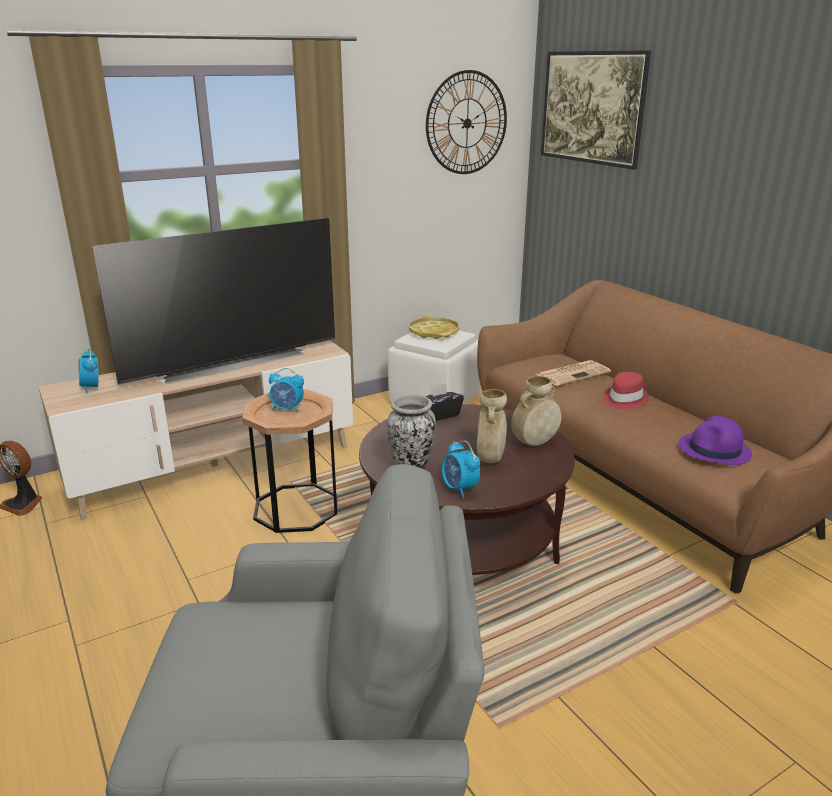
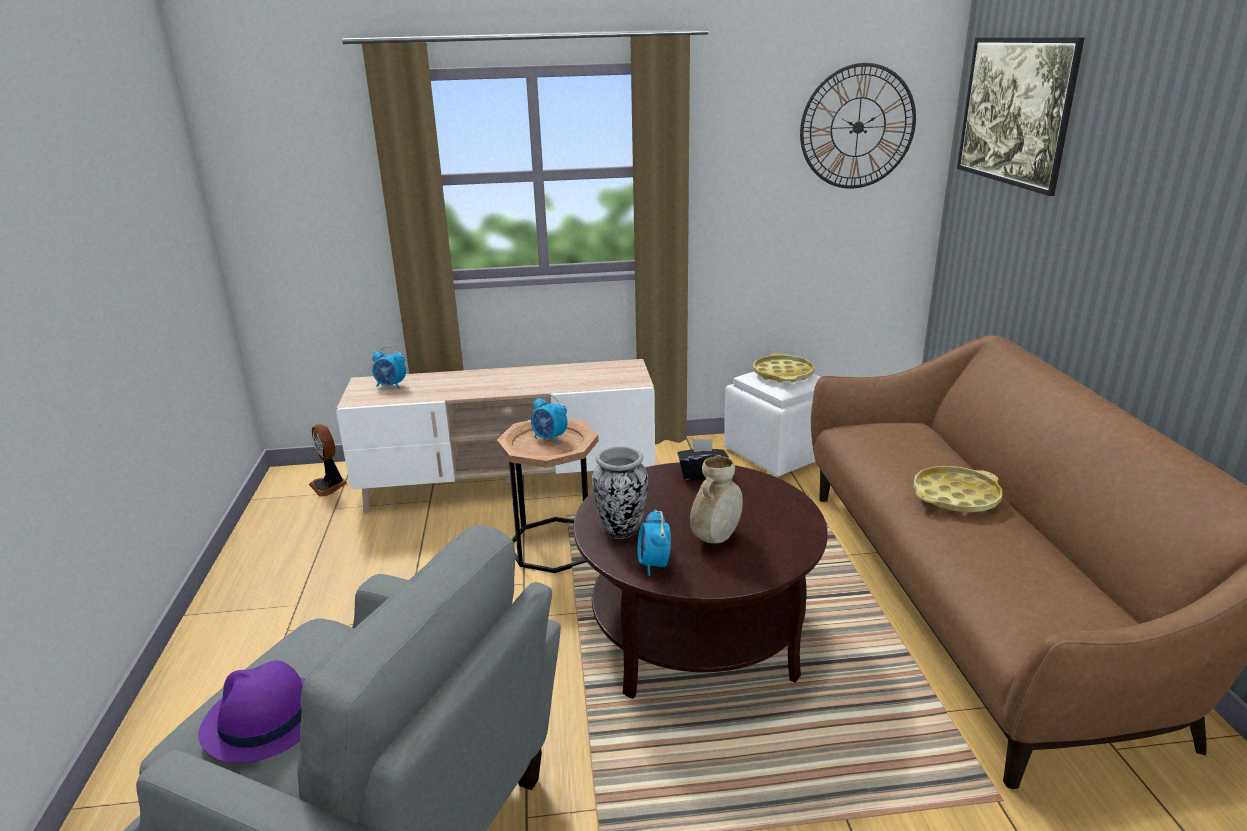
camera: 25 degrees right, 0 degrees up
alarm clock [79,348,99,393] -> alarm clock turned 75 degrees counterclockwise [372,346,406,389]
television [92,218,335,385] -> none
beige vase [511,376,562,446] -> none
newspaper [535,360,611,386] -> none
red hat [603,372,648,409] -> yellow tray [913,466,1002,513]
purple hat [679,416,752,465] -> purple hat moved to [198,661,306,763]

